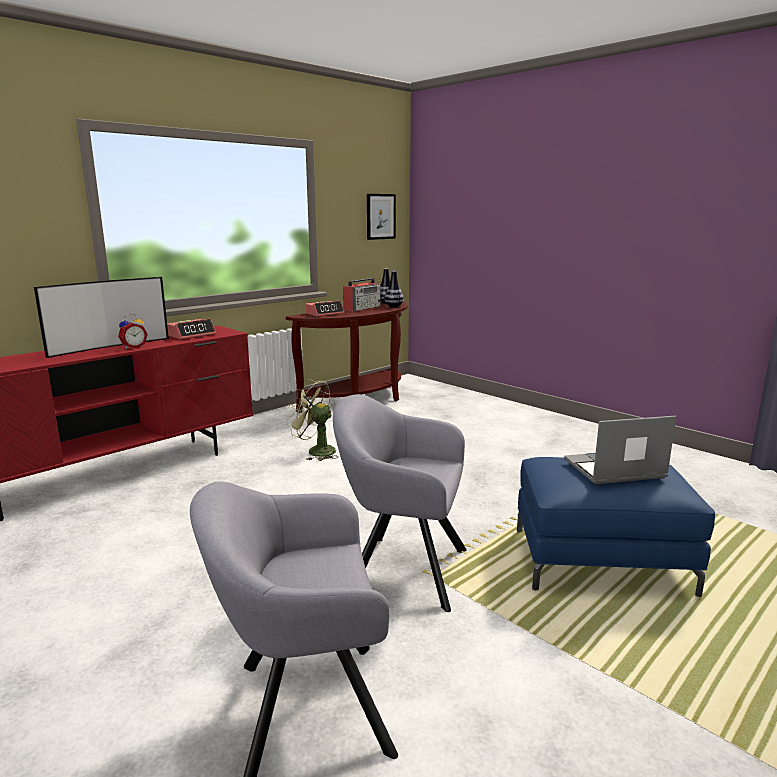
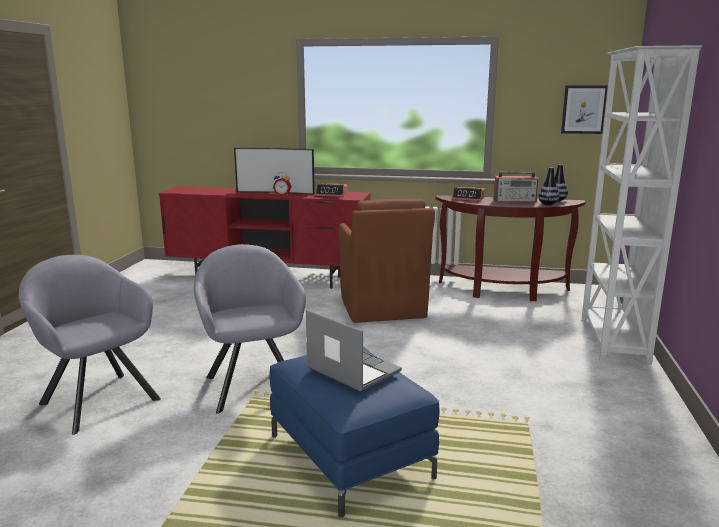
camera: 55 degrees right, 0 degrees up
green fan [287,379,338,461] -> brown armchair [339,198,435,323]
none -> white bookcase [582,45,702,365]

